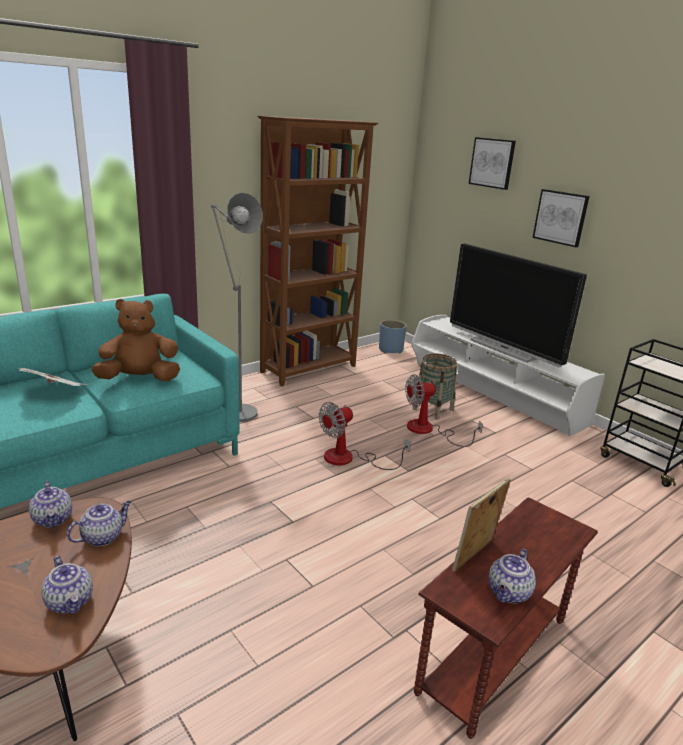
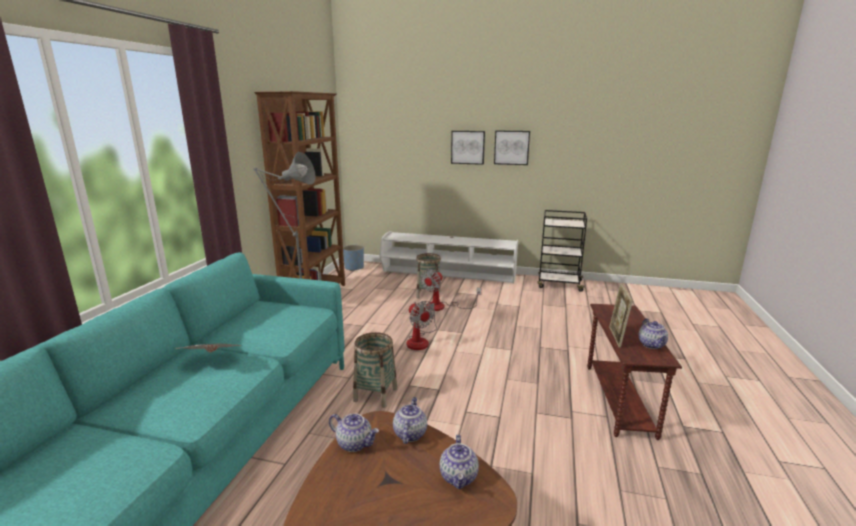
camera: 35 degrees left, 5 degrees down
teapot [41,556,93,614] -> teapot turned 75 degrees clockwise [440,435,479,489]
brown plush toy [91,299,180,381] -> none
fan [318,402,411,470] -> fan turned 45 degrees counterclockwise [407,301,437,350]
television [450,244,587,367] -> none
picture [469,137,516,190] -> picture moved to [494,131,530,165]
none -> basket [353,332,397,408]

